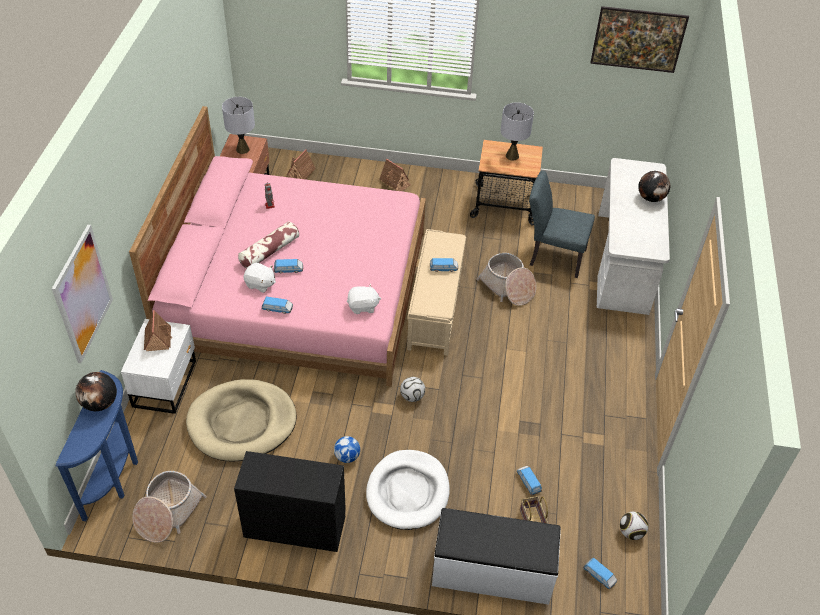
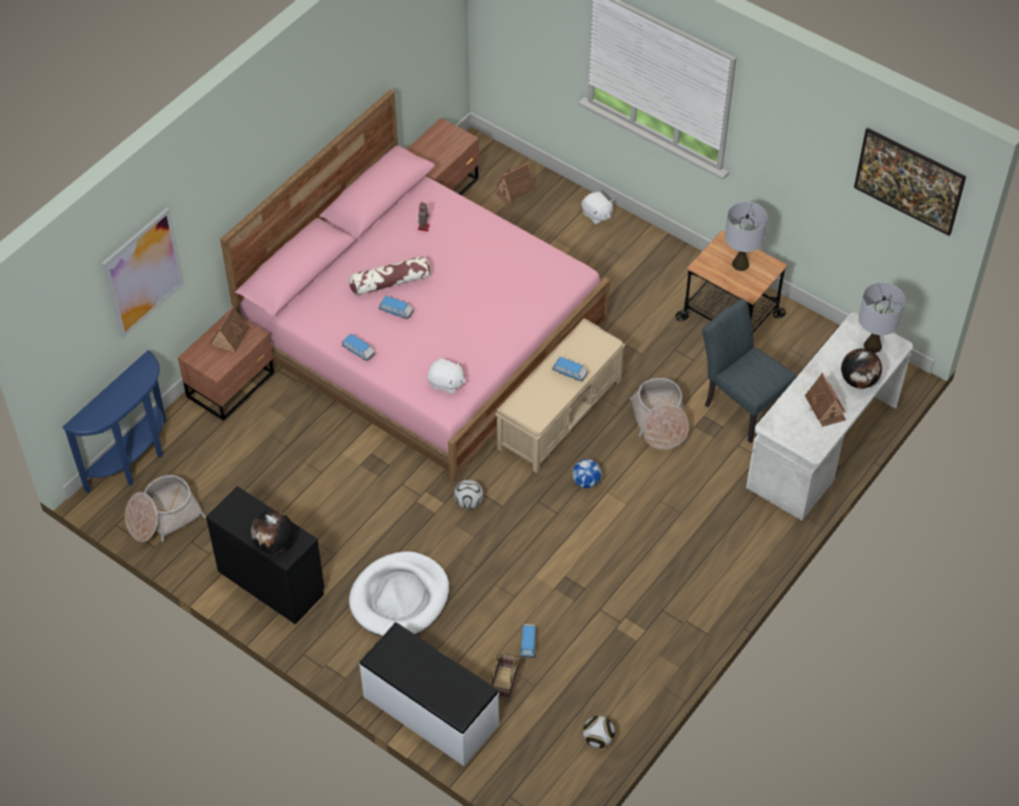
camera: 30 degrees right, 5 degrees up
globe [75,372,117,411] -> globe moved to [251,511,294,554]
white nightstand [121,319,196,414] -> brown nightstand [178,311,274,421]
beige dog bed [186,379,297,461] -> none
grey table lamp [222,97,255,154] -> grey table lamp moved to [858,282,905,353]
white plush toy [244,263,276,293] -> white plush toy moved to [581,192,614,224]
football [334,436,360,463] -> football moved to [572,459,602,488]
toy house [379,158,411,191] -> toy house moved to [805,372,846,427]
toy car [583,558,617,589] -> none

